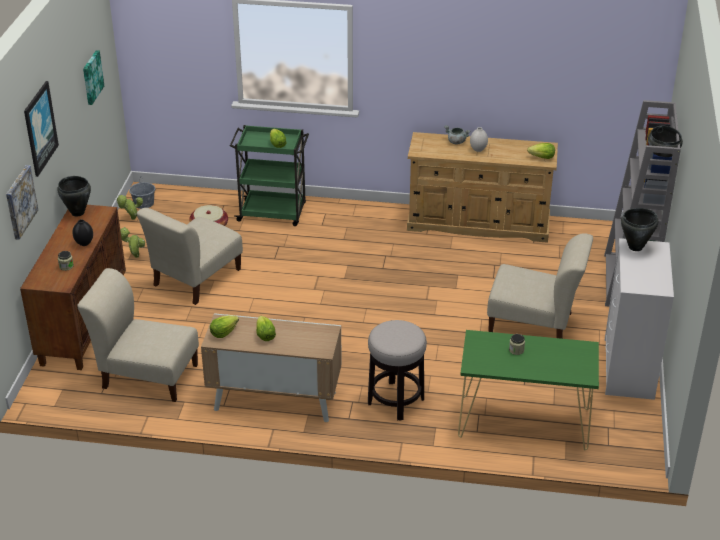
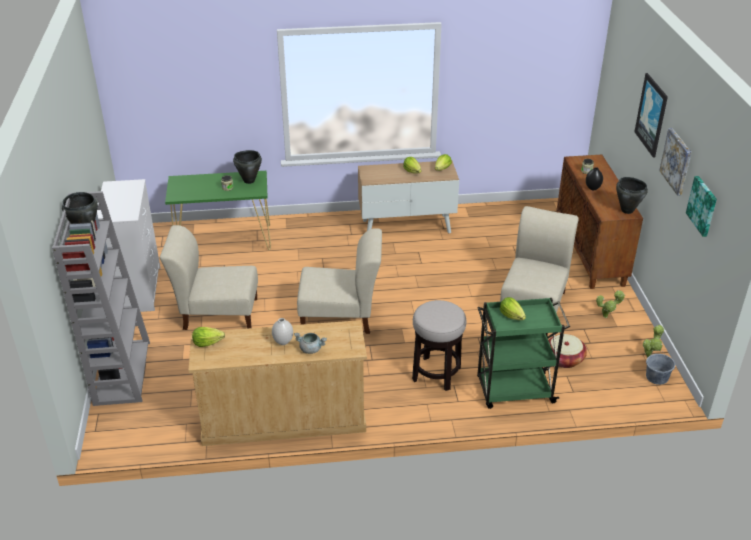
camera: 165 degrees right, 0 degrees up
picture [6,165,38,240] -> picture moved to [659,128,692,196]
beige chair [77,268,199,402] -> beige chair moved to [297,228,382,334]
stool [368,320,427,420] -> stool moved to [412,300,466,391]
black cooking pot [621,208,658,251] -> black cooking pot moved to [233,150,262,184]

